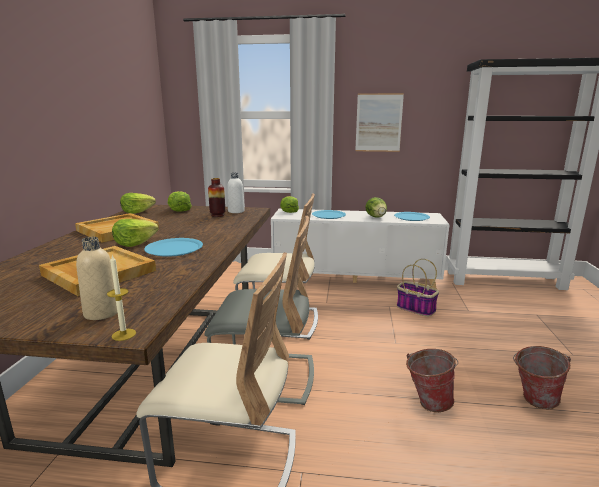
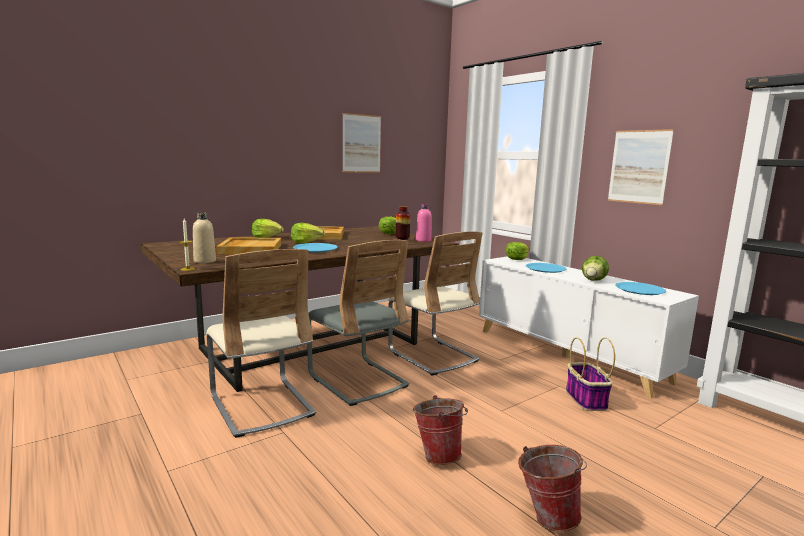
camera: 45 degrees right, 5 degrees down
lettuce [120,193,156,214] -> lettuce moved to [252,219,284,238]
white bottle [227,173,245,213] -> pink bottle [416,204,432,242]
none -> picture [342,113,381,173]

